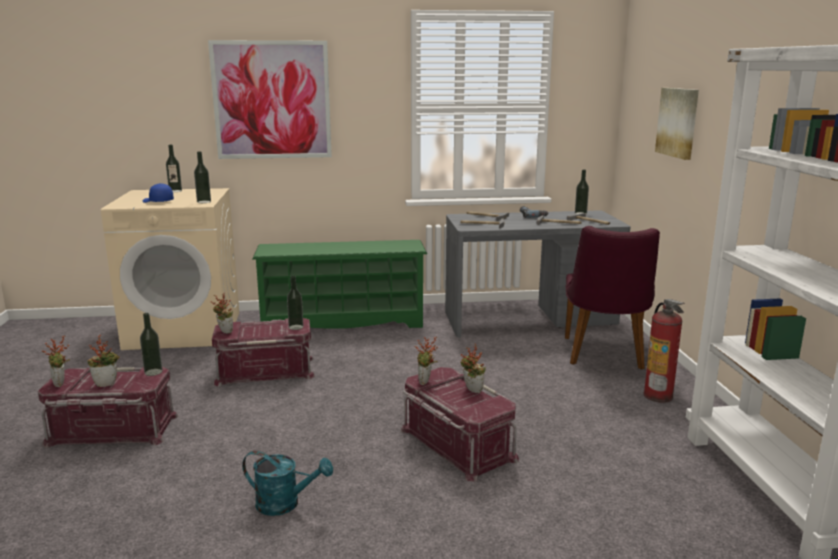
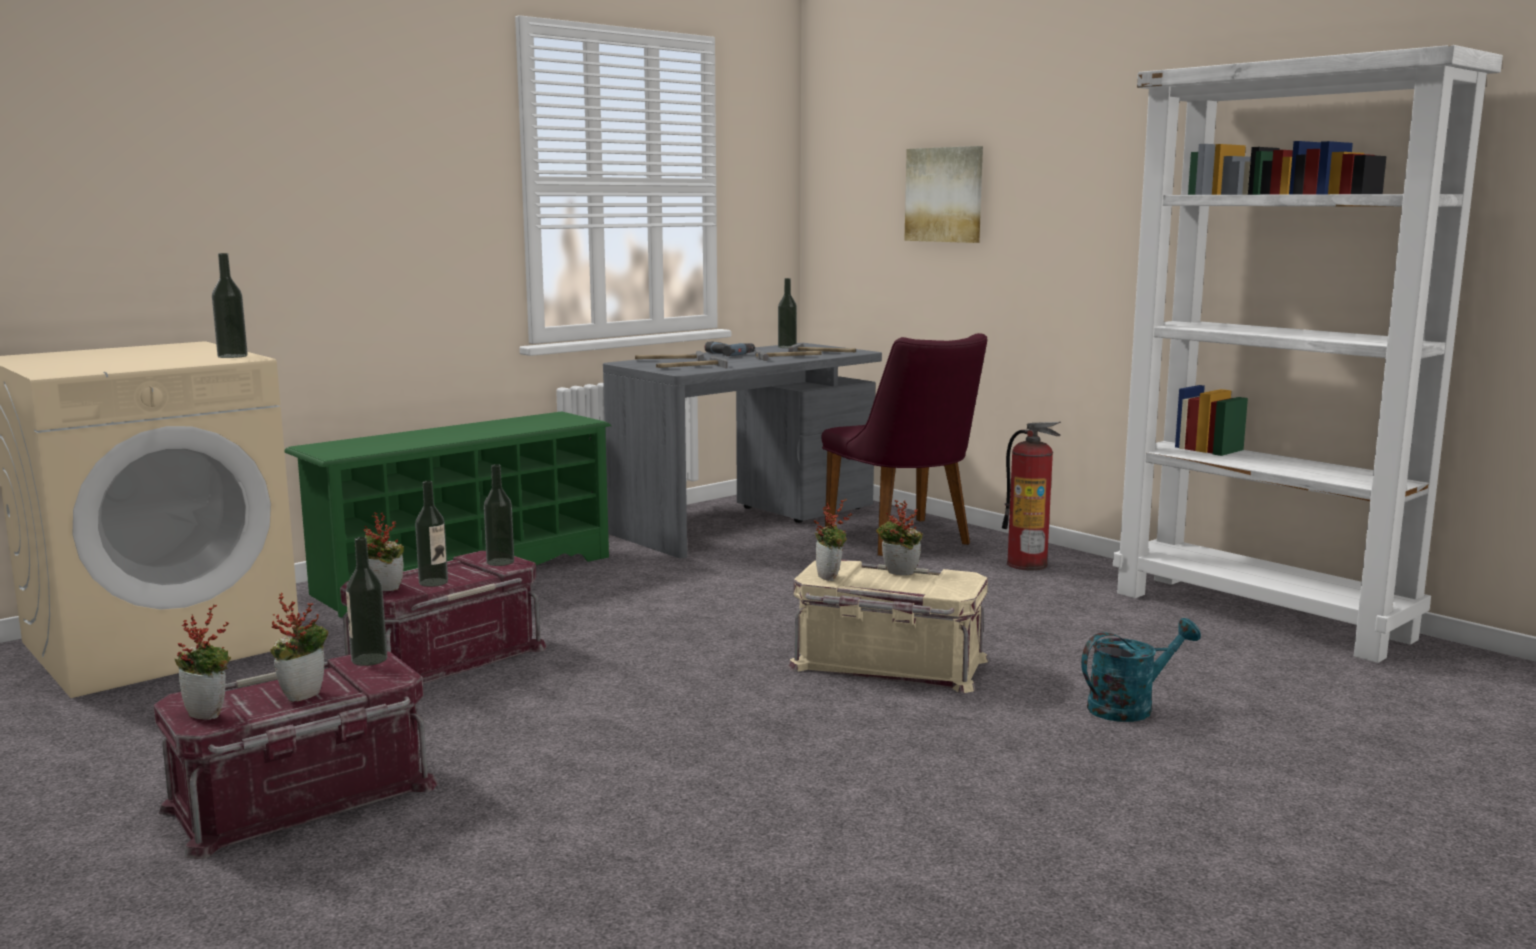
camera: 35 degrees left, 5 degrees down
blue cap [143,183,174,203] -> none
bottle [166,145,182,192] -> bottle moved to [415,481,448,587]
picture [208,40,332,159] -> none
turquoise watering can [242,451,333,516] -> turquoise watering can moved to [1081,618,1201,722]
red storage box [401,367,519,481] -> beige storage box [787,559,990,693]

